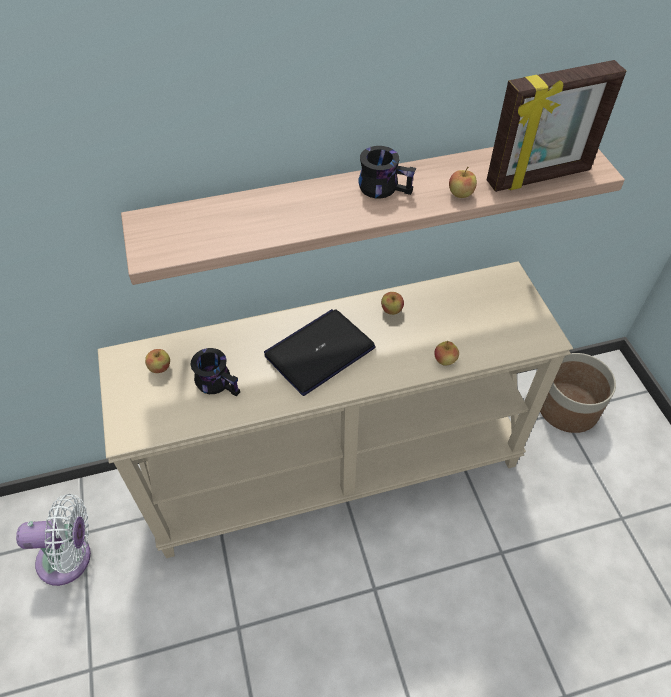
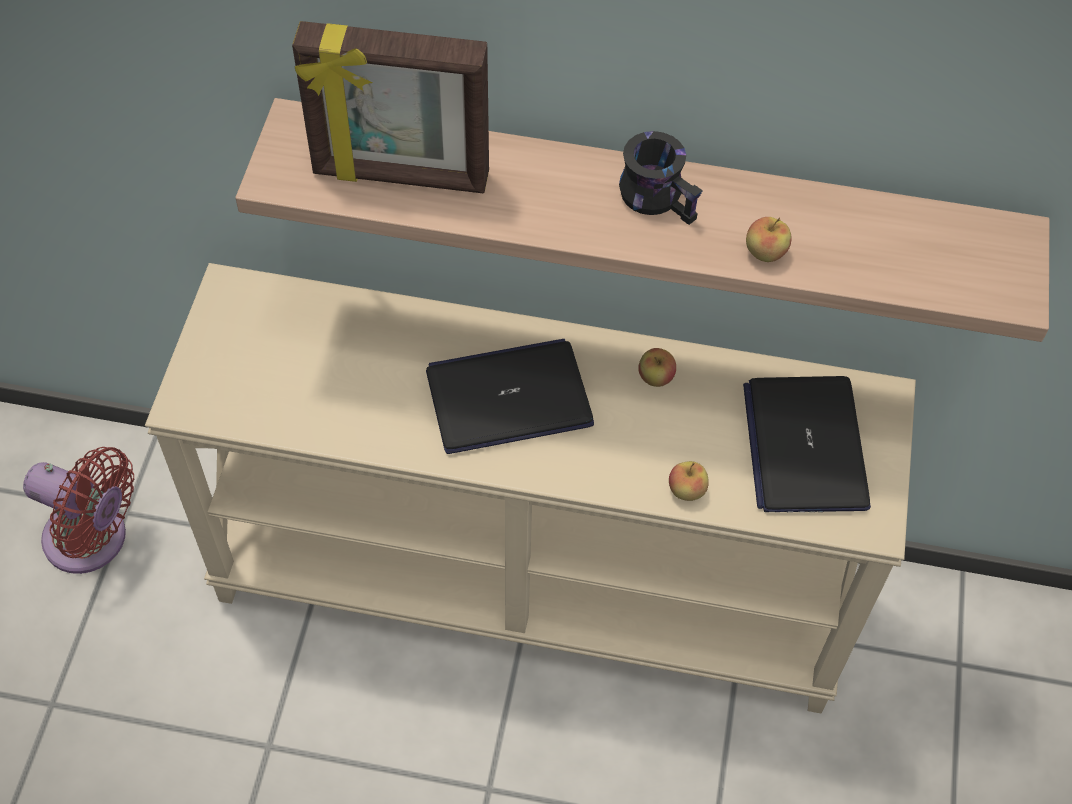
camera: 25 degrees right, 5 degrees up
white fan [16,494,91,586] -> red fan [23,447,134,574]
apple [145,349,170,373] -> none
black mug [190,348,240,396] -> none
picture frame [487,60,626,192] -> picture frame moved to [292,21,489,193]
planter [540,353,616,433] -> none
none -> laptop [743,376,871,512]

